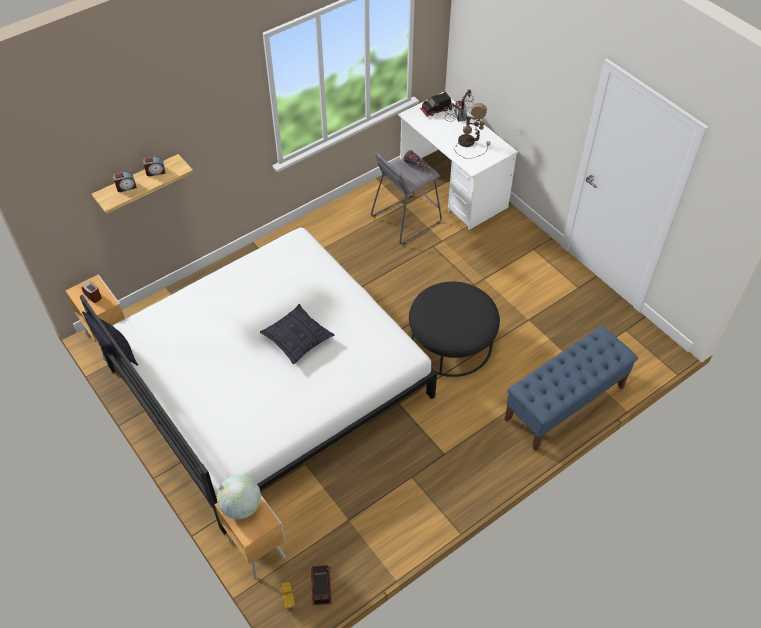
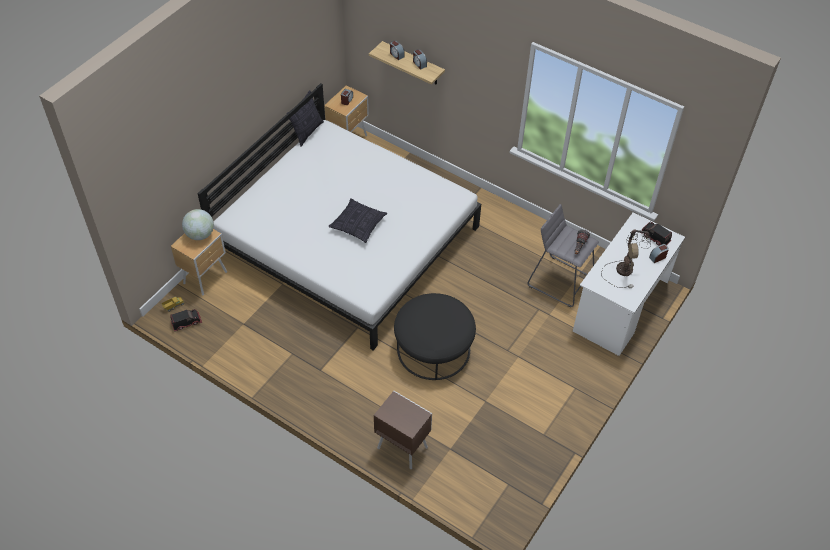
camera: 70 degrees right, 0 degrees up
blue bench [504,326,638,451] -> brown nightstand [374,391,432,469]

